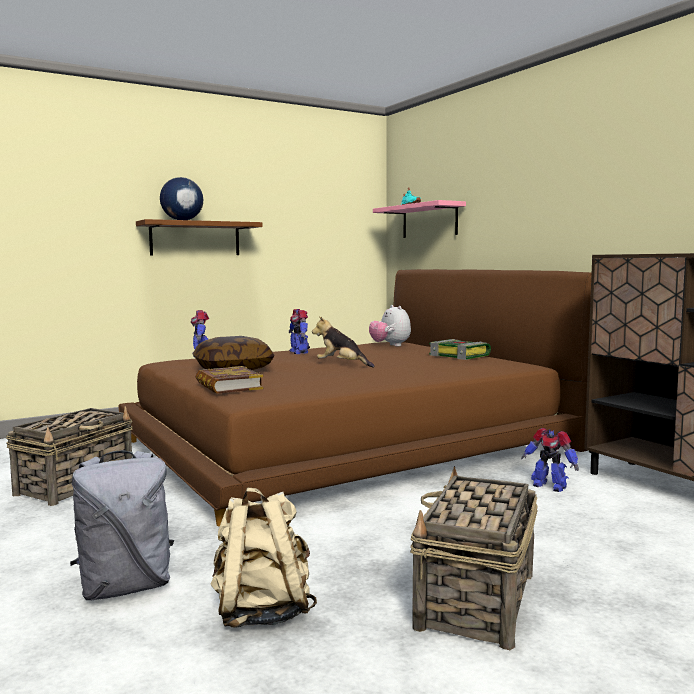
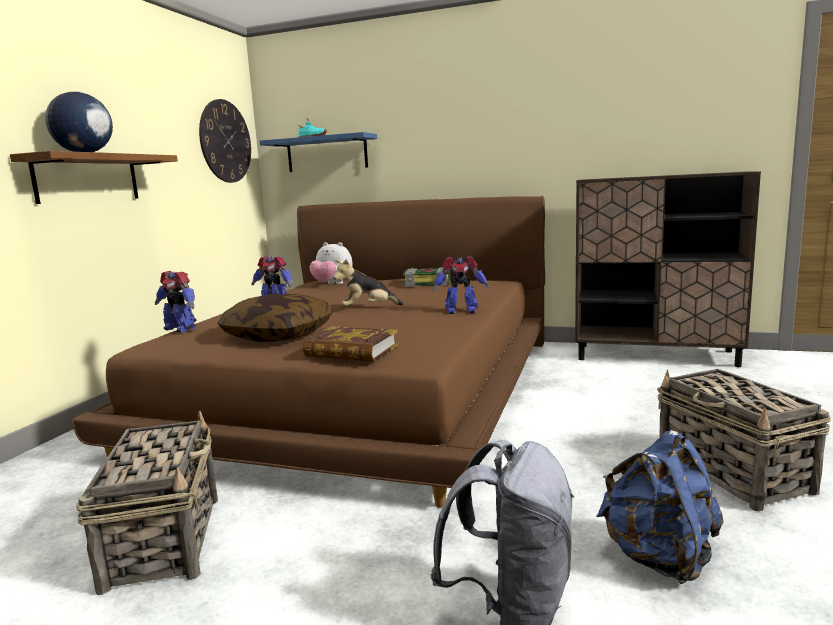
camera: 40 degrees left, 5 degrees up
beige backpack [211,488,317,628] -> blue backpack [596,430,724,584]
pink shelf [373,200,466,238] -> blue shelf [260,132,377,172]
toy robot [521,428,579,492] -> toy robot moved to [433,256,489,314]
none -> wall clock [199,99,251,183]

